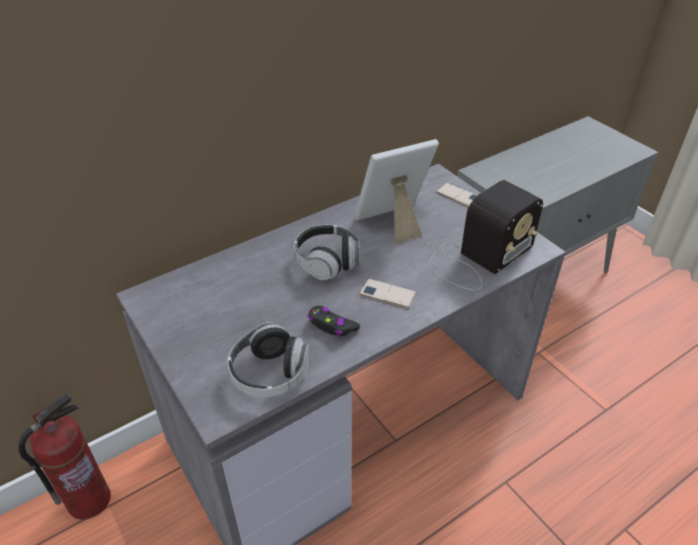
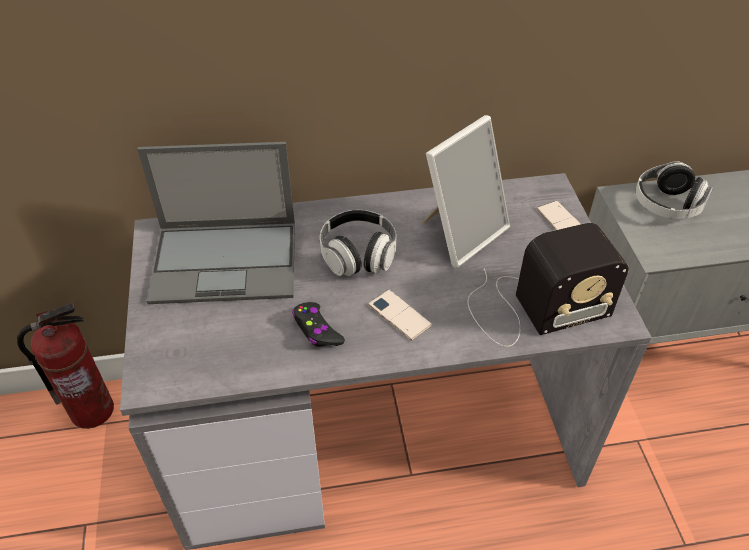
camera: 25 degrees right, 5 degrees up
headphones [227,322,310,397] -> headphones moved to [636,161,713,219]
picture frame [355,139,439,244] -> picture frame turned 135 degrees clockwise [422,115,510,268]
none -> laptop [137,142,295,304]

